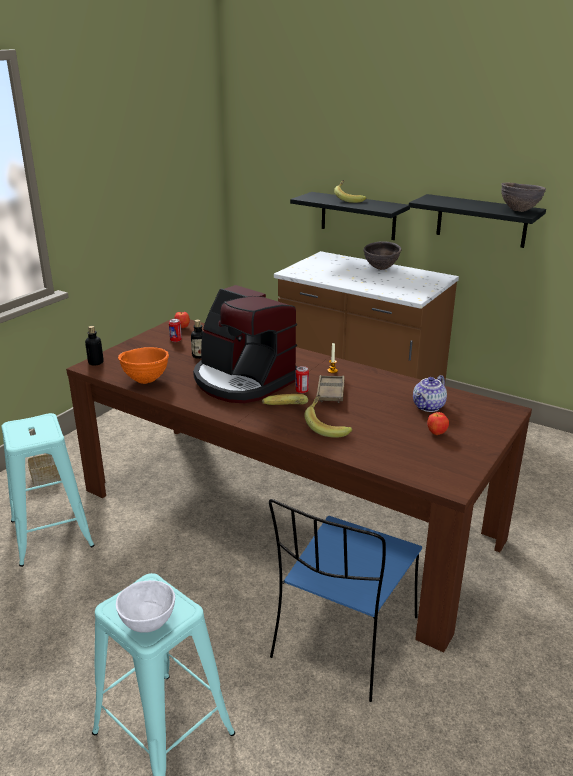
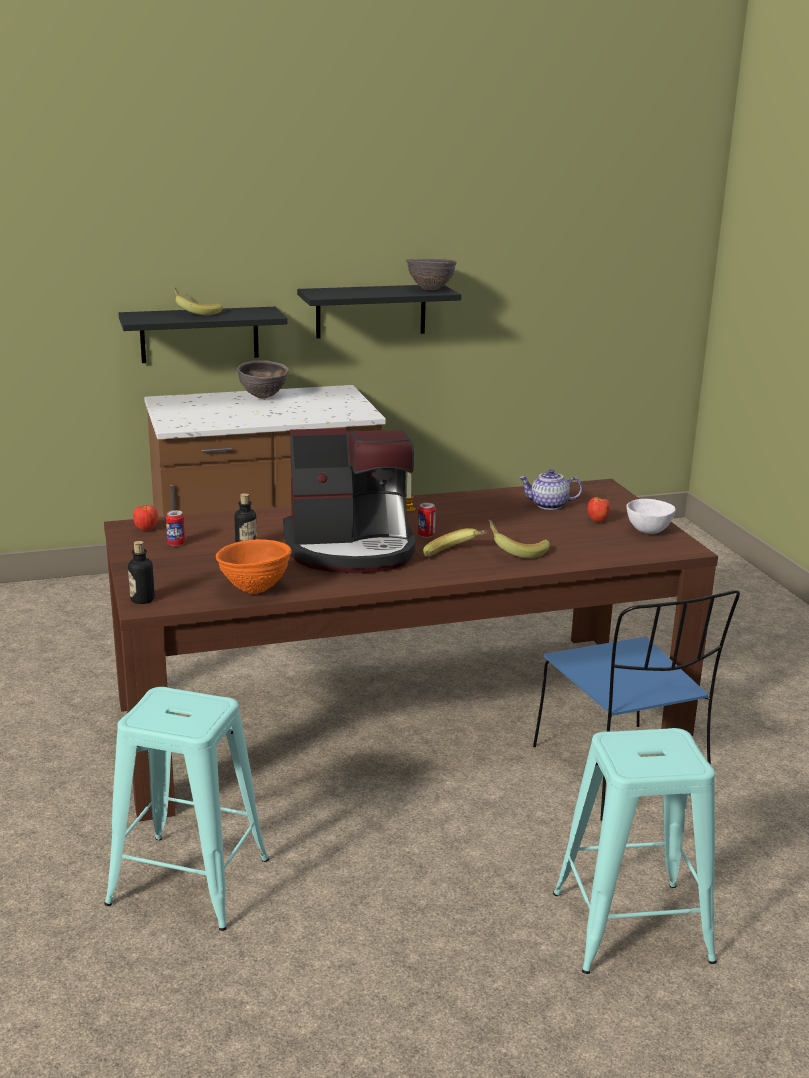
camera: 50 degrees left, 5 degrees down
basket [28,429,61,486] -> none
white bowl [116,580,175,633] -> white bowl moved to [626,499,676,534]
brown tray [316,375,345,403] -> none
teapot [413,375,447,412] -> teapot turned 105 degrees clockwise [519,469,583,510]

